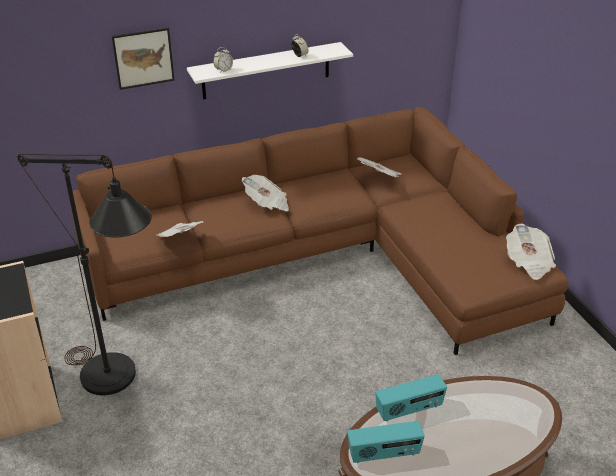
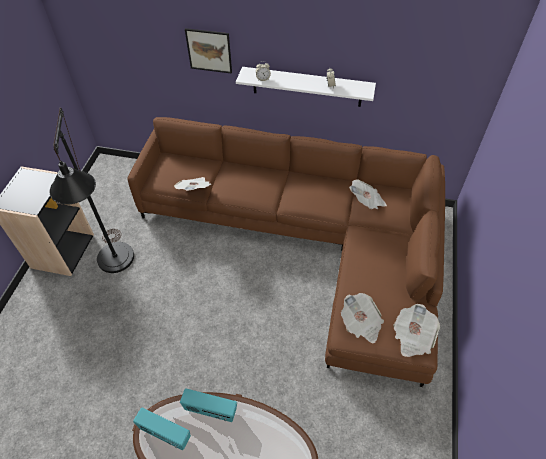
camera: 35 degrees right, 15 degrees up
newspaper [242,175,289,211] -> newspaper moved to [341,293,384,343]

